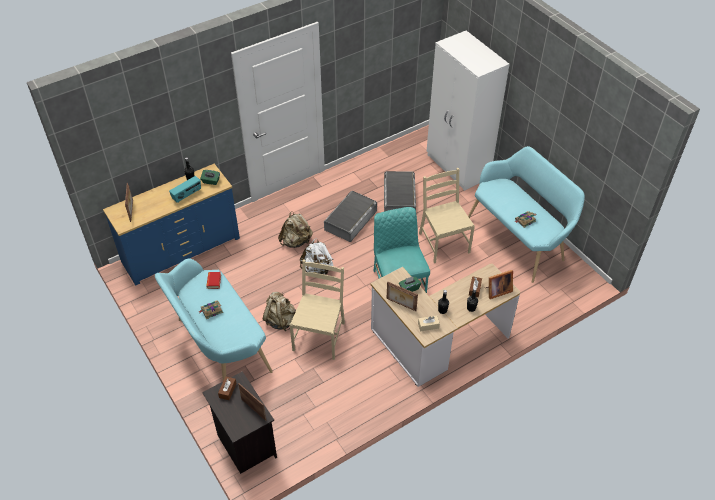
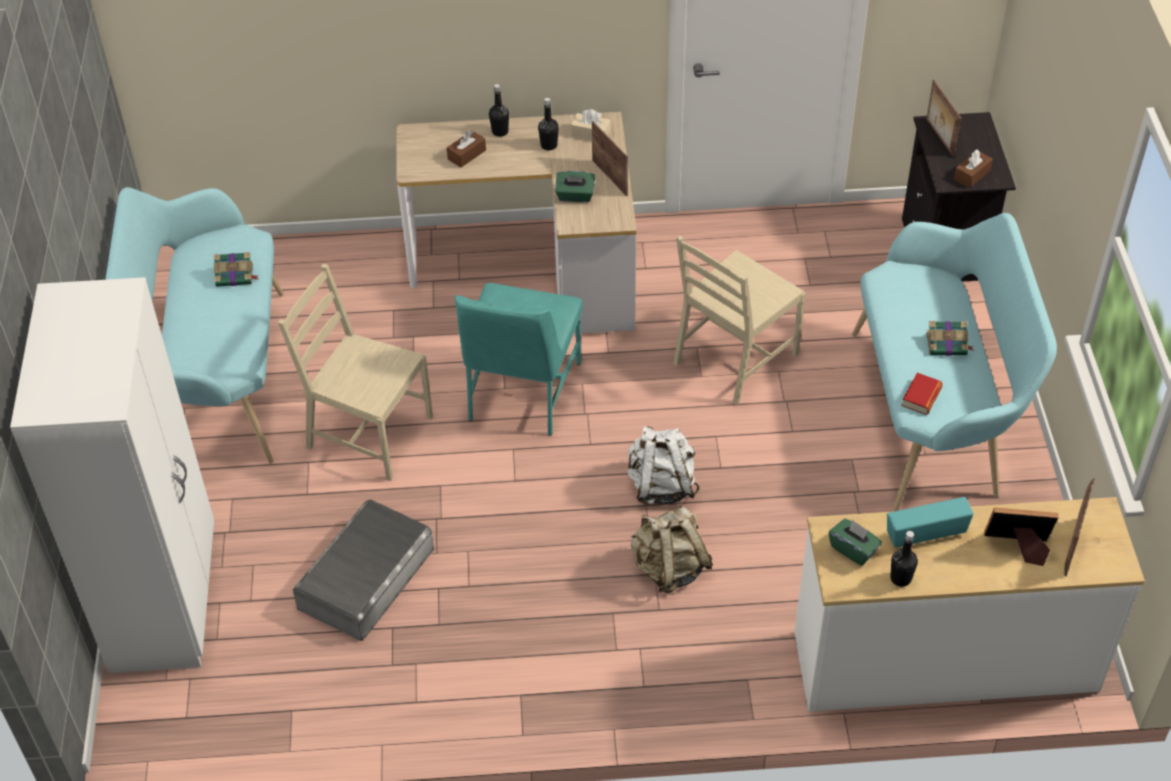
camera: 150 degrees left, 0 degrees up
blue dresser [103,164,240,286] -> white dresser [794,497,1145,712]
beige backpack [263,292,296,331] -> none
grey storage box [324,191,377,242] -> none
beige chair [419,168,475,263] -> beige chair turned 105 degrees clockwise [278,263,433,481]
picture frame [486,270,513,299] -> picture frame moved to [984,508,1059,566]

